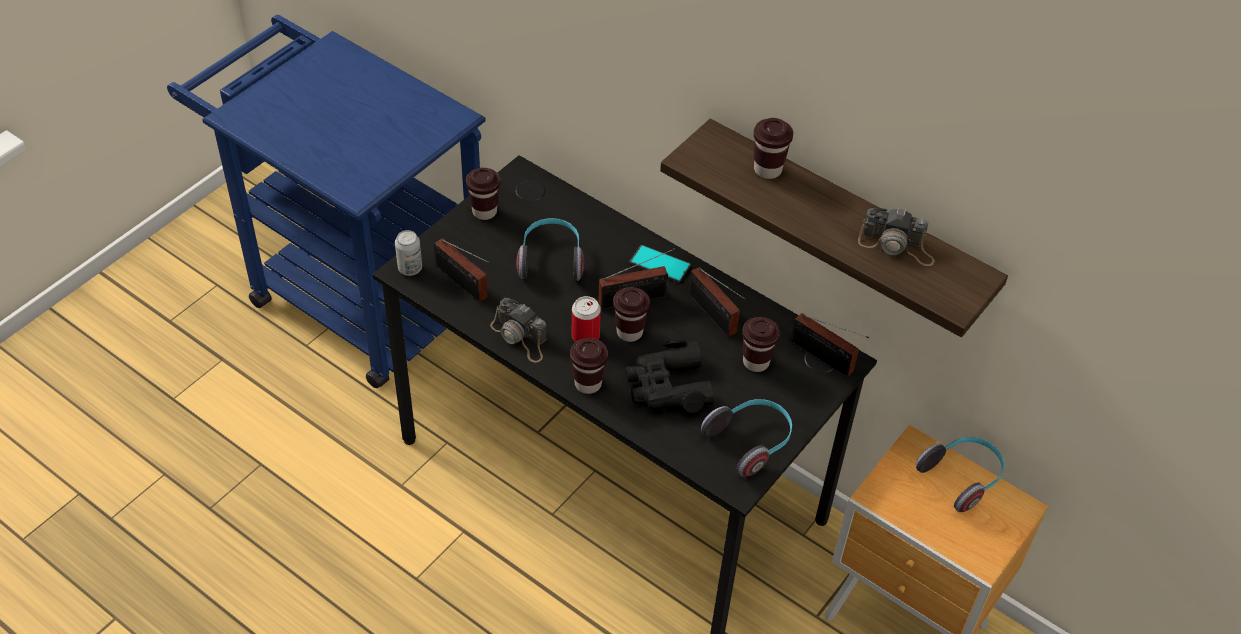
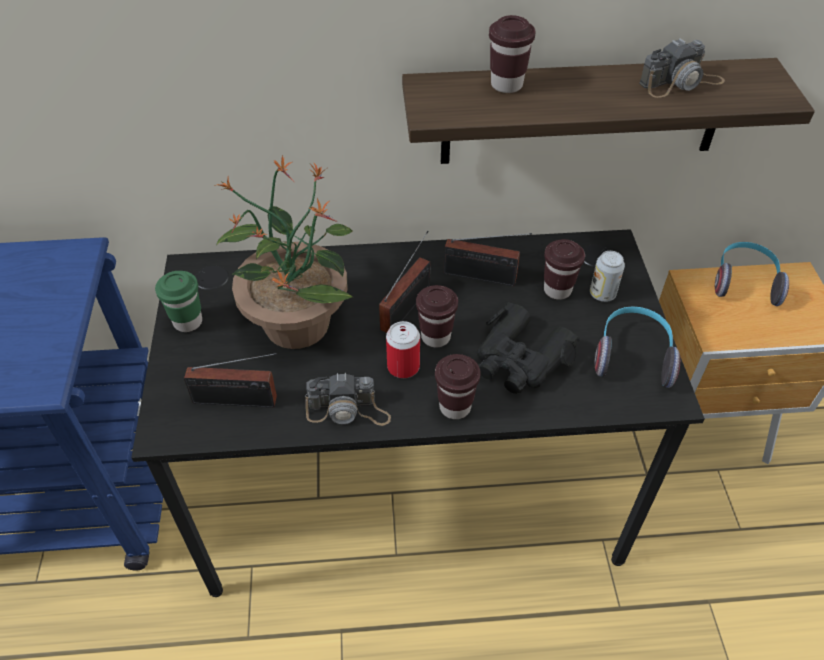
camera: 40 degrees left, 0 degrees up
can [395,230,422,276] -> can moved to [590,251,625,302]
brown cup [466,167,500,220] -> green cup [155,271,202,332]
headphones [517,218,584,281] -> potted plant [214,155,353,349]
phone [629,245,691,283] -> none
radio [791,313,869,378] -> none

